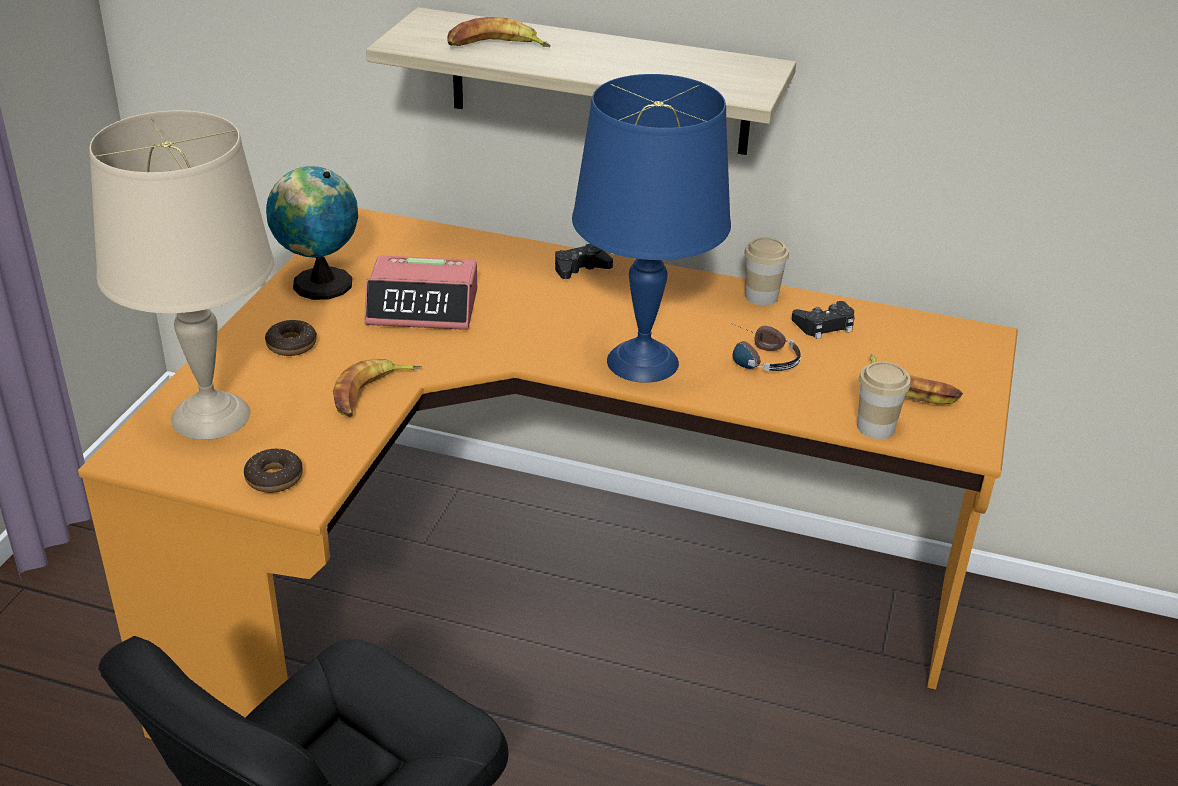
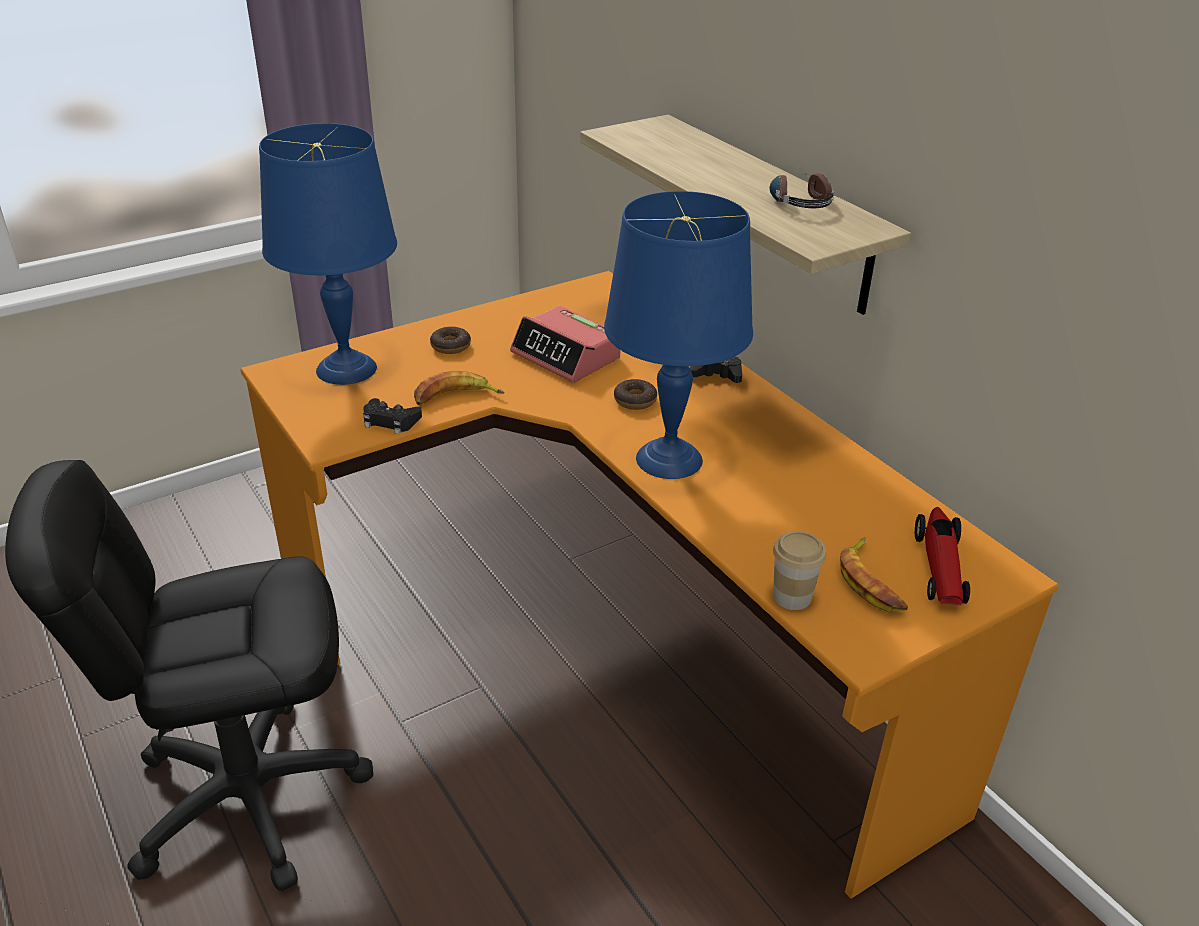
camera: 40 degrees right, 0 degrees up
beige table lamp [89,110,274,440] -> blue table lamp [259,123,397,385]
donut [244,448,303,493] -> donut moved to [614,379,657,410]
globe [266,166,358,300] -> none
banana [447,17,550,47] -> none
headphones [733,324,801,371] -> headphones moved to [770,171,835,208]
cup [744,237,789,306] -> none
black game controller [791,301,855,339] -> black game controller moved to [363,398,422,434]
none -> toy car [915,507,970,605]

